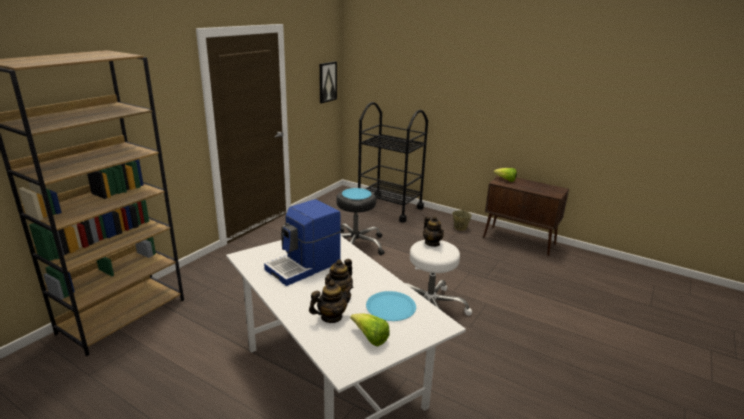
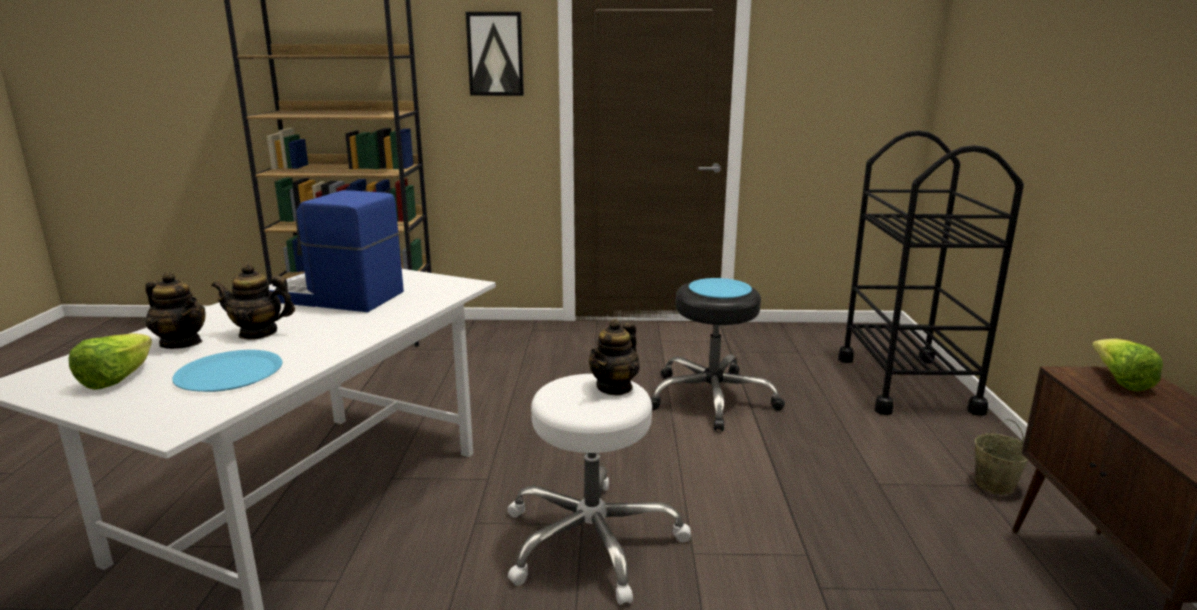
camera: 60 degrees right, 5 degrees down
picture [319,61,337,103] -> picture moved to [466,12,524,96]

